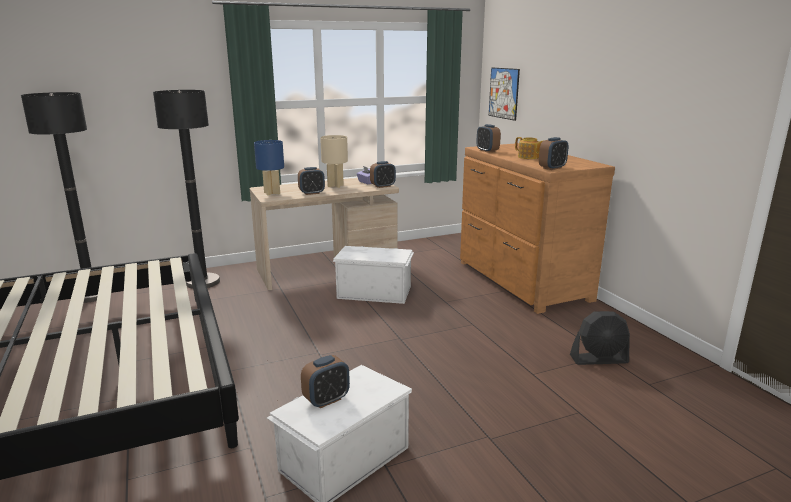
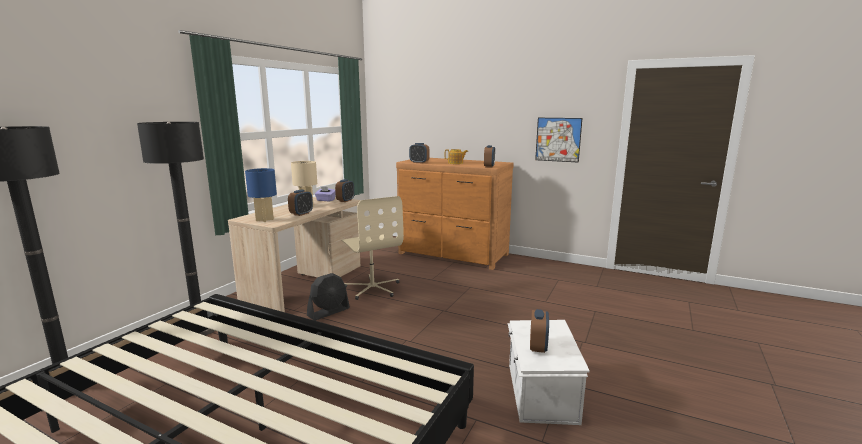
camera: 40 degrees left, 5 degrees down
white storage box [332,246,414,304] -> beige office chair [341,196,404,300]
picture [489,68,520,121] -> picture moved to [535,118,582,163]
black fan [570,311,630,365] -> black fan moved to [307,273,350,321]

